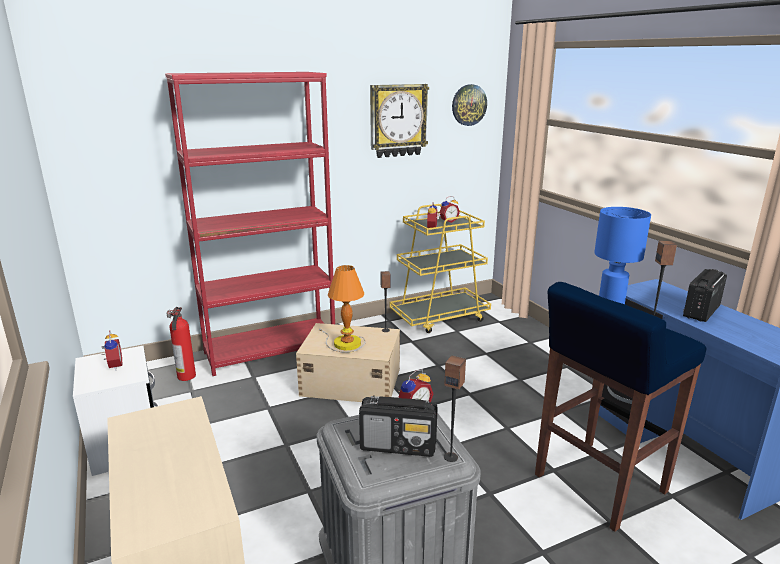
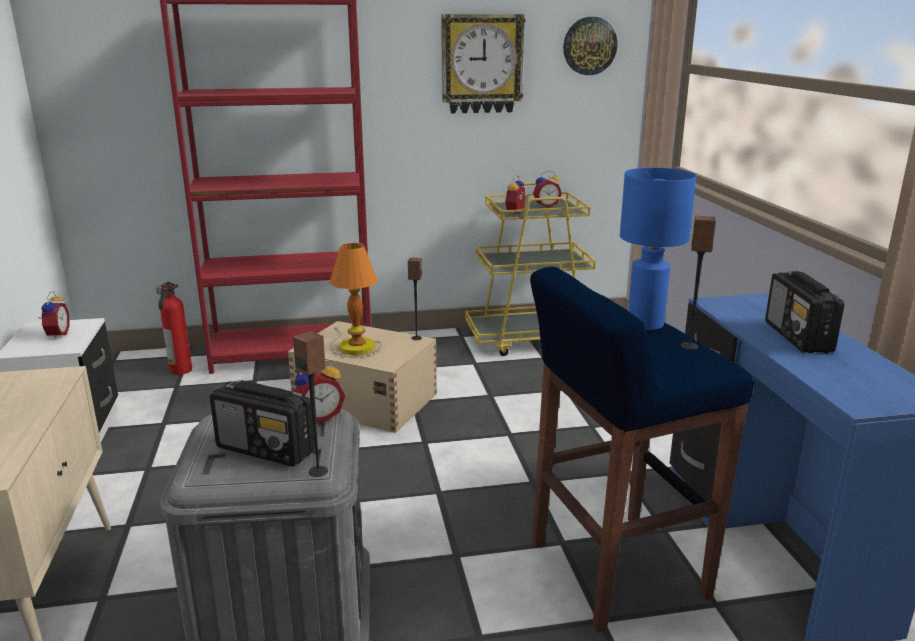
camera: 15 degrees right, 0 degrees up
radio [683,269,727,322] -> radio turned 60 degrees counterclockwise [765,271,844,353]

